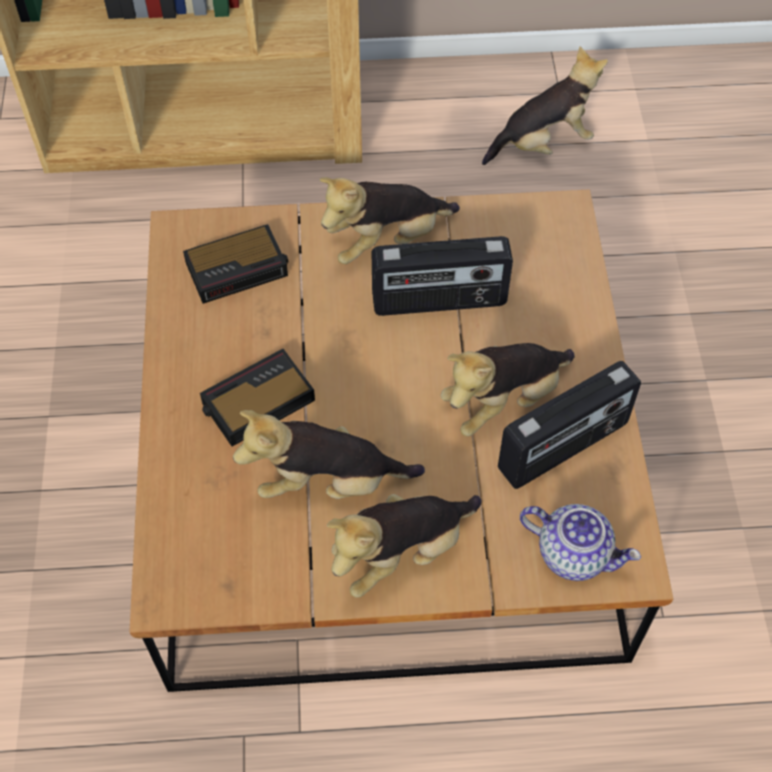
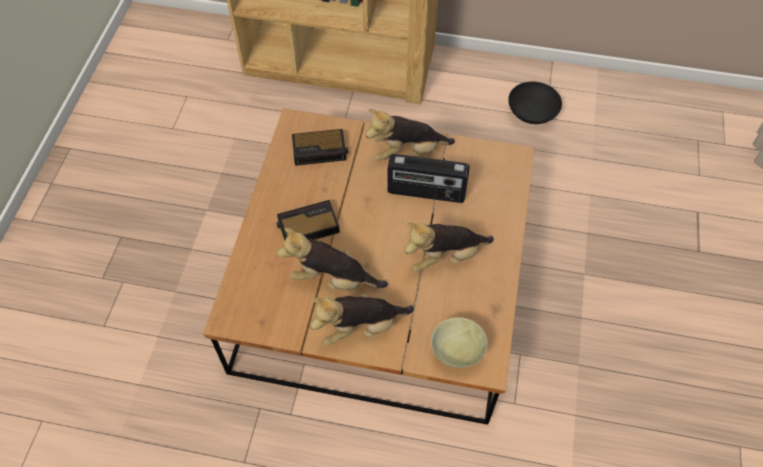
camera: 15 degrees right, 0 degrees up
plush toy [482,46,608,165] -> black bowl [508,82,562,124]
radio [498,361,641,489] -> none
teapot [520,504,641,581] -> beige bowl [431,317,488,368]

